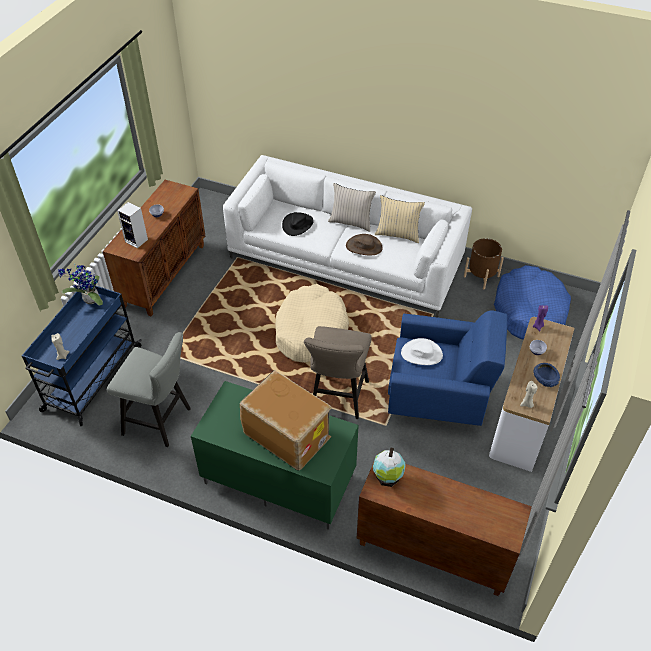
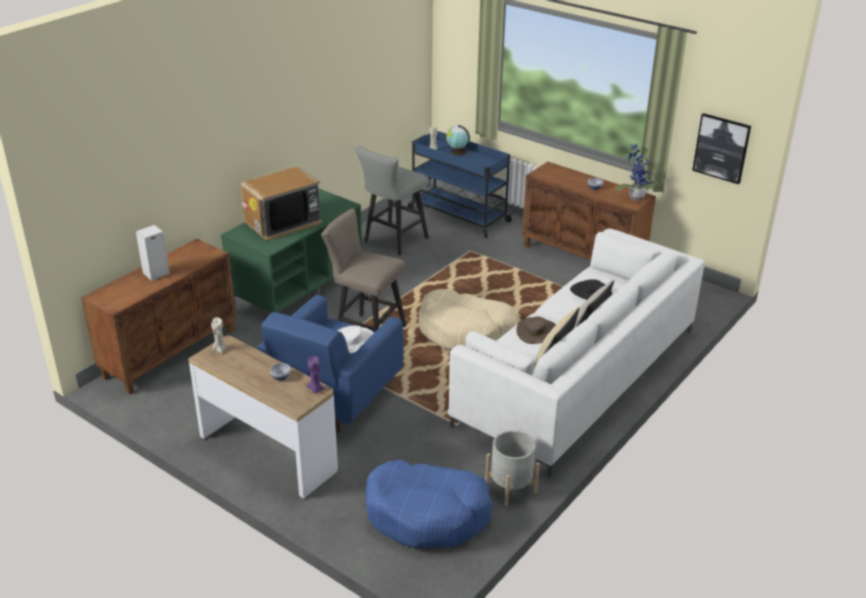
camera: 105 degrees right, 15 degrees down
potted plant [58,263,103,306] -> potted plant moved to [615,144,660,201]
speaker [117,202,148,248] -> speaker moved to [136,225,170,281]
globe [373,447,406,487] -> globe moved to [446,125,470,156]
brown planter [464,238,504,289] -> grey planter [485,430,540,506]
blue bowl [533,363,560,387] -> none
none -> picture [692,113,751,184]

